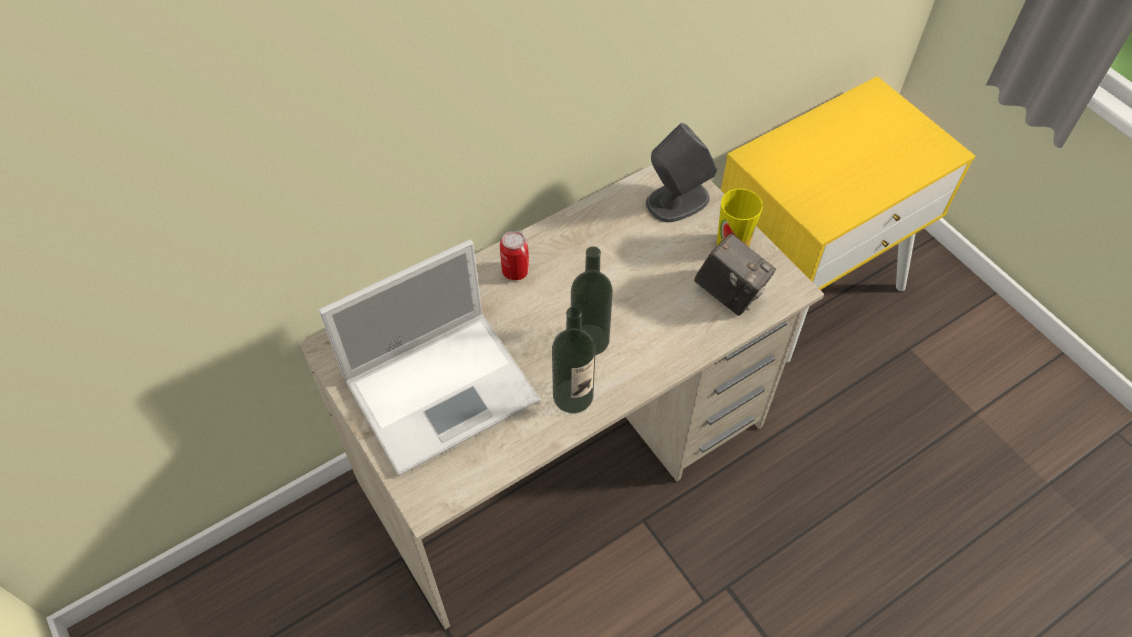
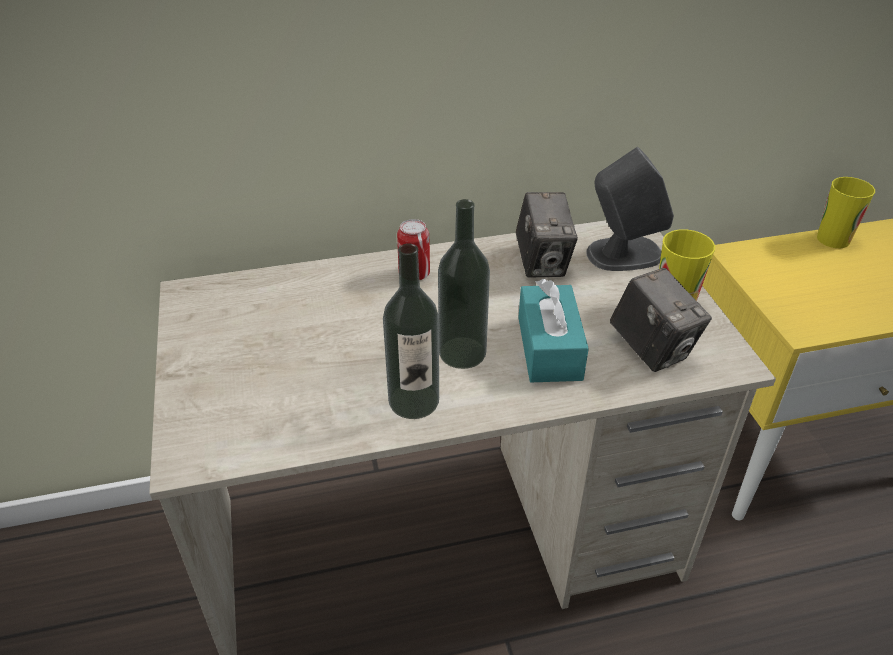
camera: 20 degrees right, 15 degrees down
laptop [319,239,540,476] -> none
none -> camera [516,192,578,278]
none -> turquoise tissue box [518,279,589,382]
none -> cup [817,177,875,248]

